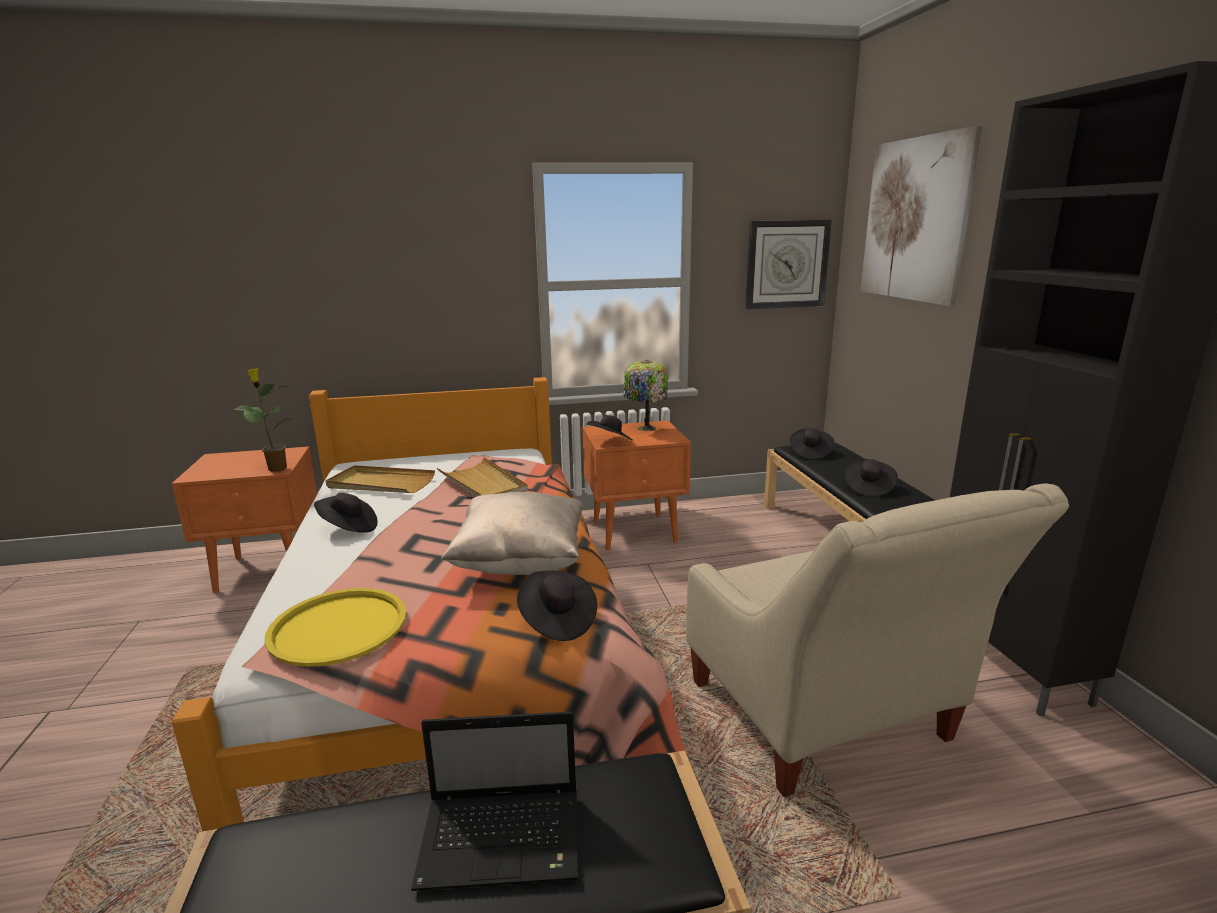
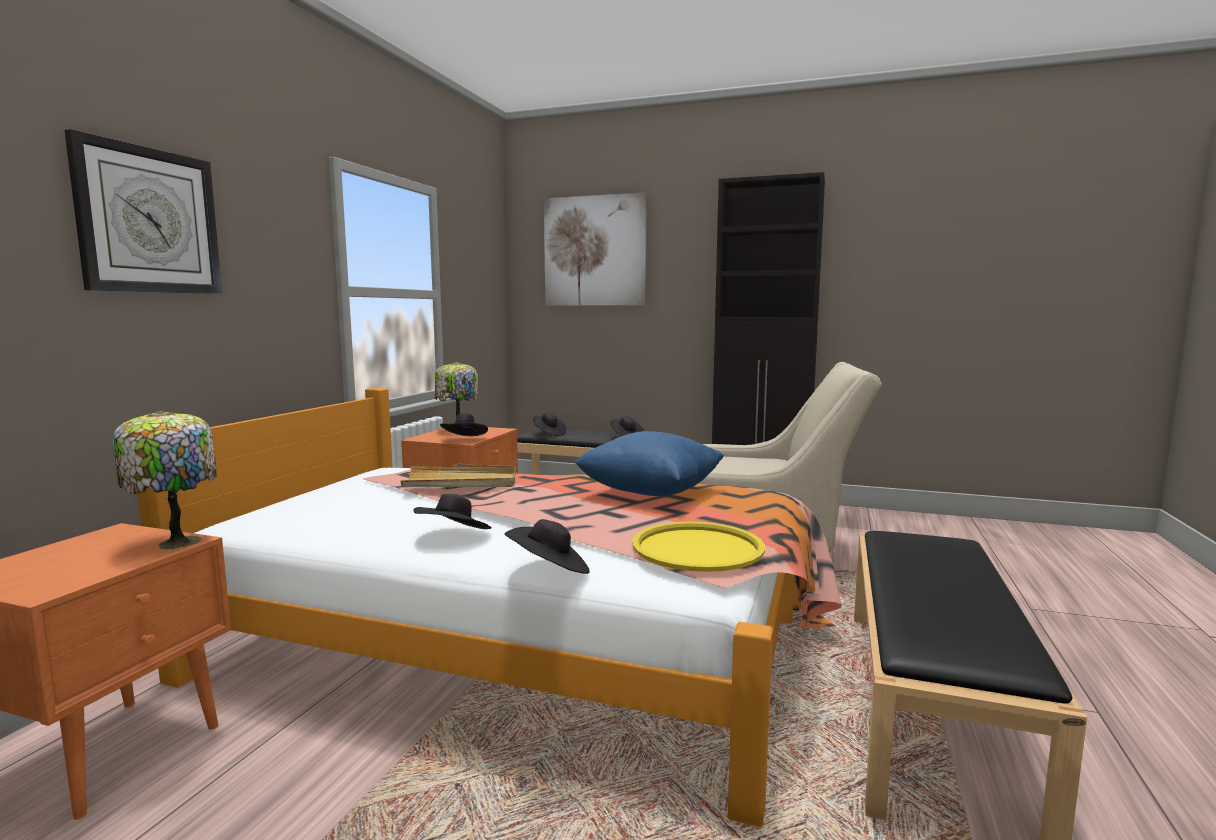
camera: 60 degrees left, 10 degrees down
potted plant [233,368,294,472] -> table lamp [113,410,217,550]
beige tray [325,465,435,493] -> none
laptop [411,711,579,891] -> none
beige pillow [441,492,583,575] -> blue pillow [574,431,724,496]
black hat [517,571,597,641] -> black hat moved to [505,519,590,574]
wall clock [745,220,832,309] -> wall clock moved to [65,129,222,294]

